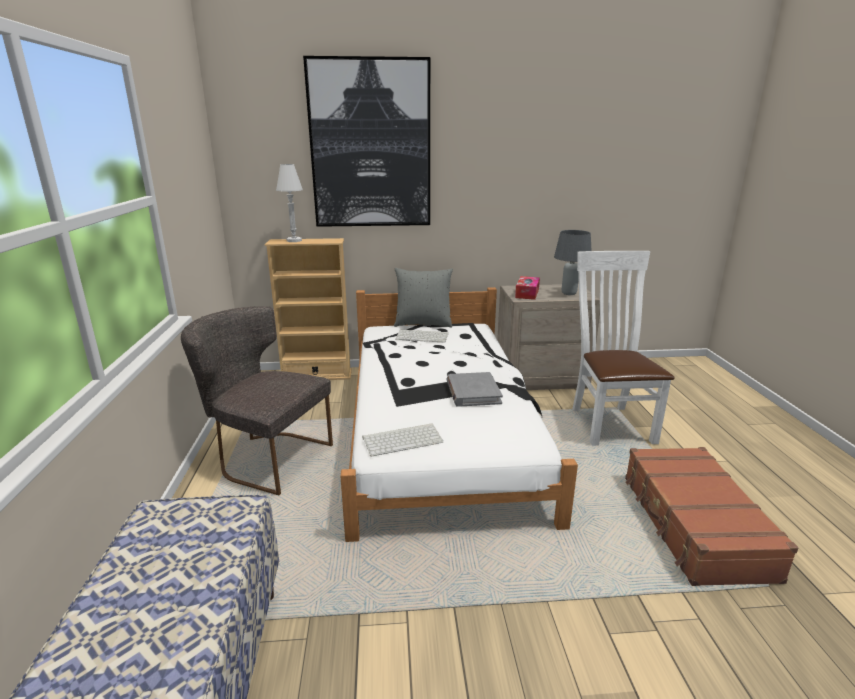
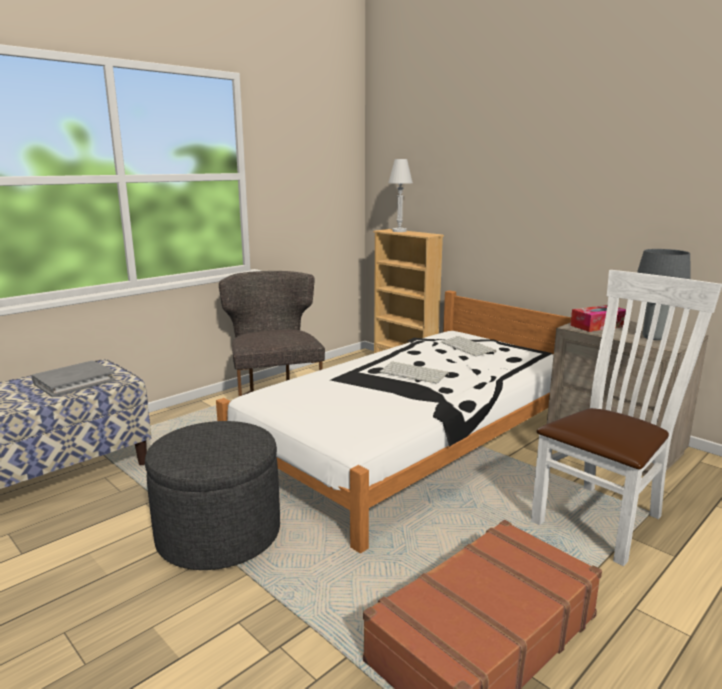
camera: 50 degrees right, 5 degrees down
picture [303,56,430,227] -> none
keyboard [362,423,443,457] -> keyboard moved to [380,361,449,384]
grey pillow [394,268,453,327] -> none
grey book [447,372,503,407] -> grey book moved to [32,361,115,397]
none -> grey ottoman [145,421,280,570]

